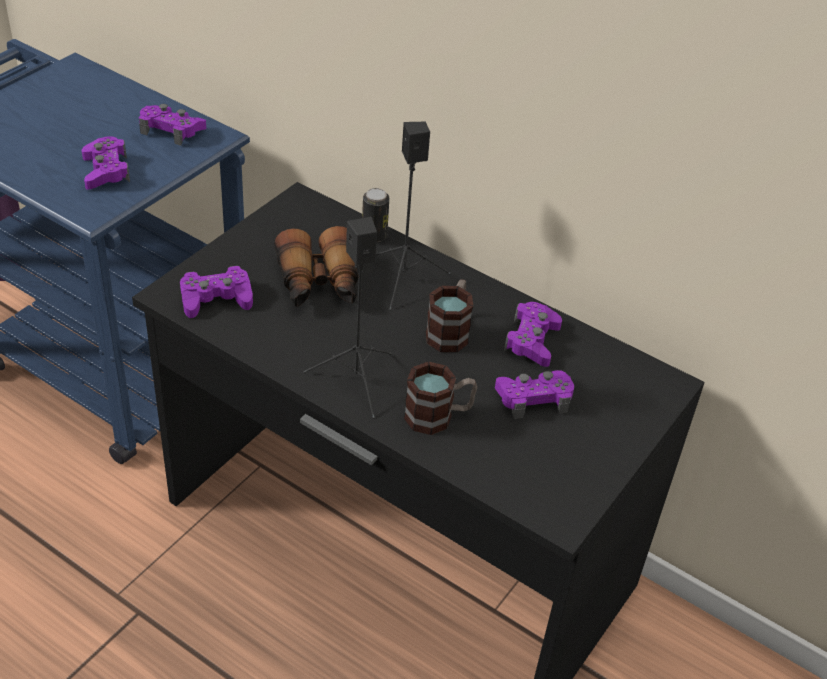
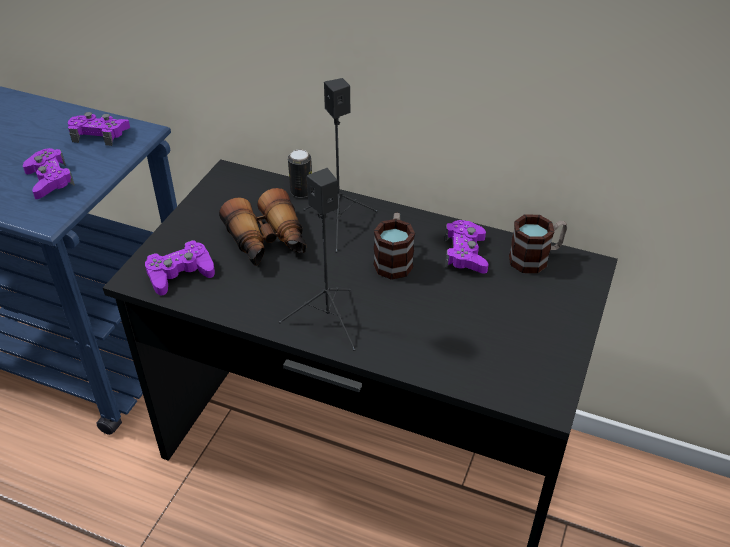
camera: 10 degrees left, 0 degrees up
mug [404,362,477,435] -> mug moved to [509,214,567,273]
purple game controller [495,370,574,419] -> none

